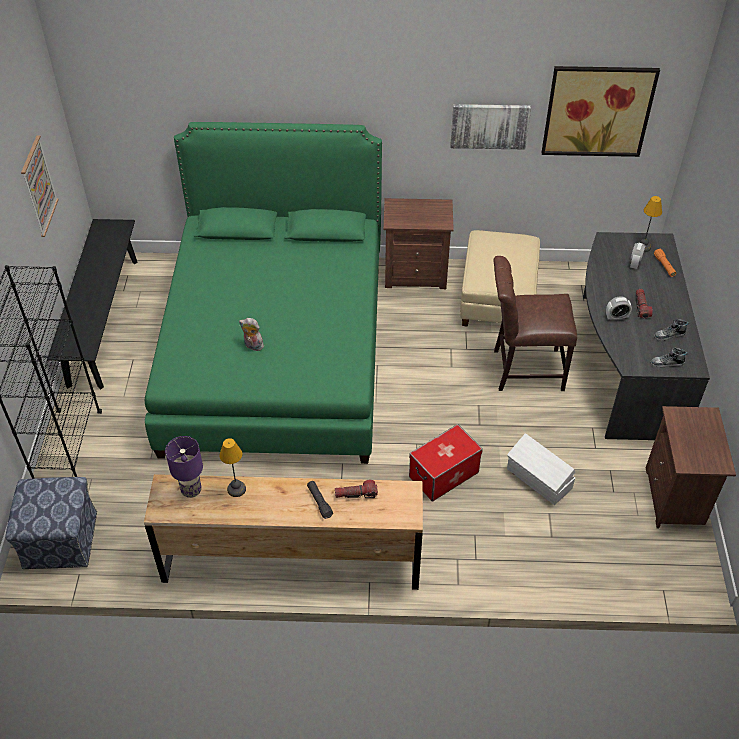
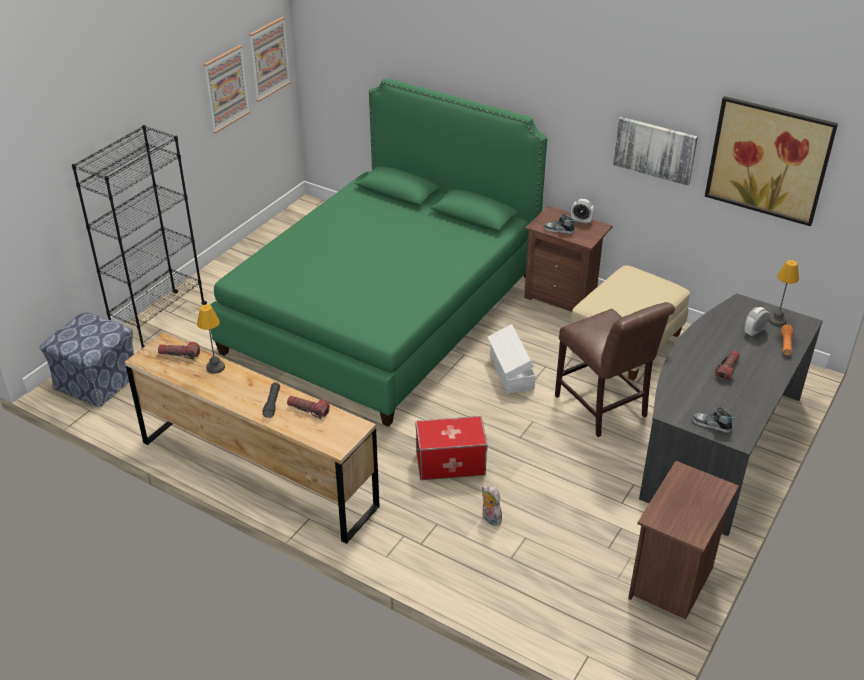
camera: 30 degrees right, 10 degrees down
black bench [47,219,138,389] -> none
purple table lamp [165,436,203,498] -> flashlight [158,342,200,359]
plush toy [239,318,264,351] -> plush toy moved to [482,485,502,526]
brown chair [494,256,577,391] -> brown chair turned 150 degrees counterclockwise [555,302,675,437]
white storage box [507,433,575,505] -> white storage box moved to [488,324,536,394]
alarm clock [606,296,632,321] -> alarm clock moved to [571,199,594,224]
shoe [654,319,689,341] -> shoe moved to [544,214,575,234]
none -> picture [249,17,291,102]

